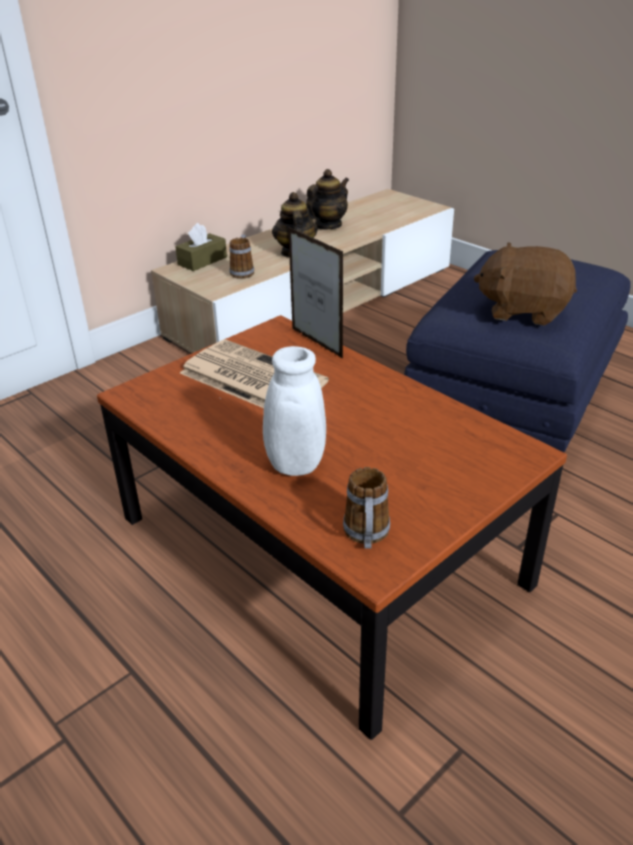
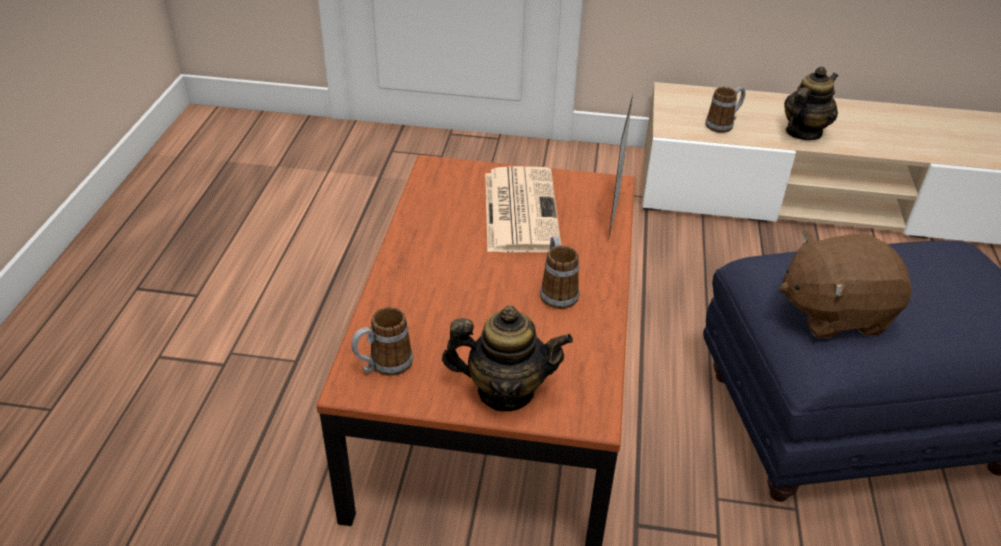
camera: 50 degrees right, 5 degrees up
brown tissue box [175,223,227,271] -> none
white vase [221,346,326,476] -> none
teapot [306,169,349,230] -> teapot moved to [442,306,573,411]
brown plush toy [474,242,577,326] -> brown plush toy turned 75 degrees counterclockwise [780,231,912,338]
none -> mug [540,236,579,309]

